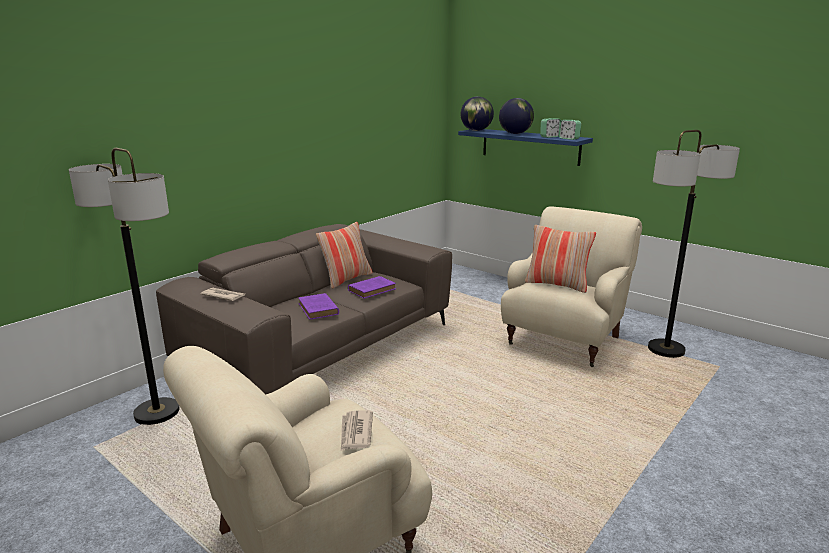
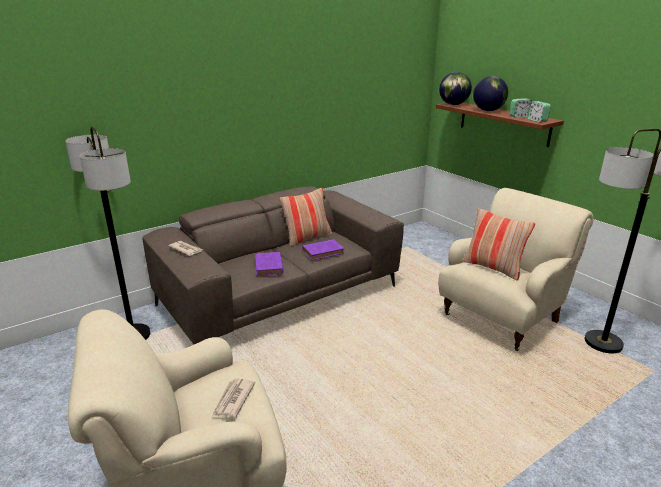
camera: 15 degrees right, 5 degrees up
blue shelf [458,129,593,166] -> brown shelf [436,103,564,147]

